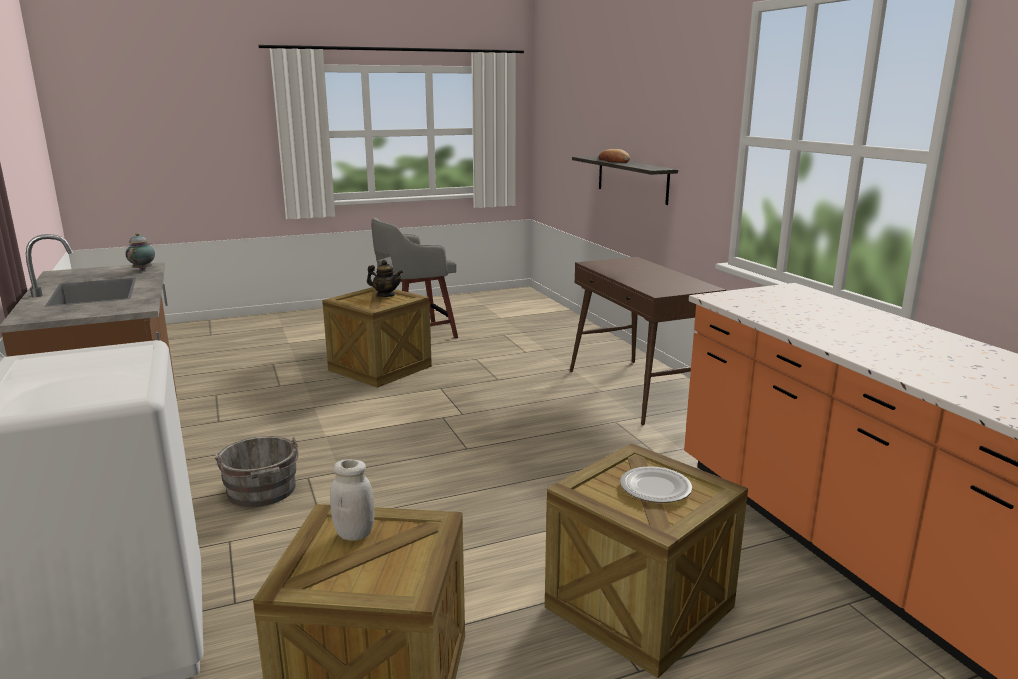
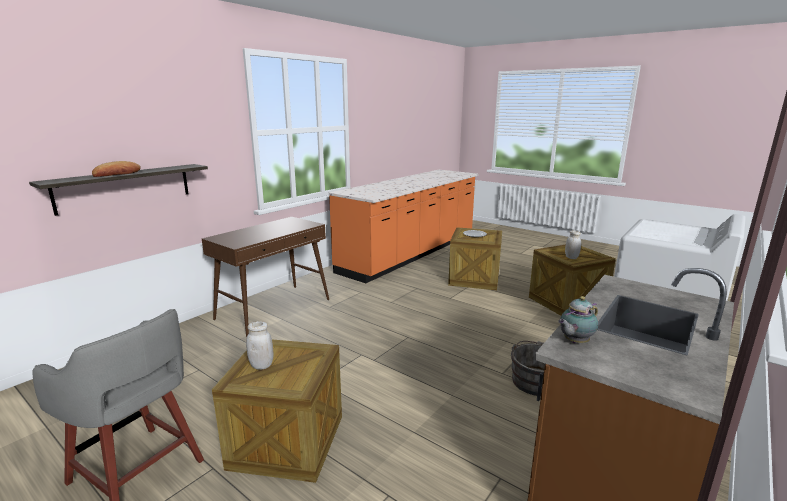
camera: 120 degrees left, 0 degrees up
teapot [367,260,403,297] -> white jar [246,321,274,369]

